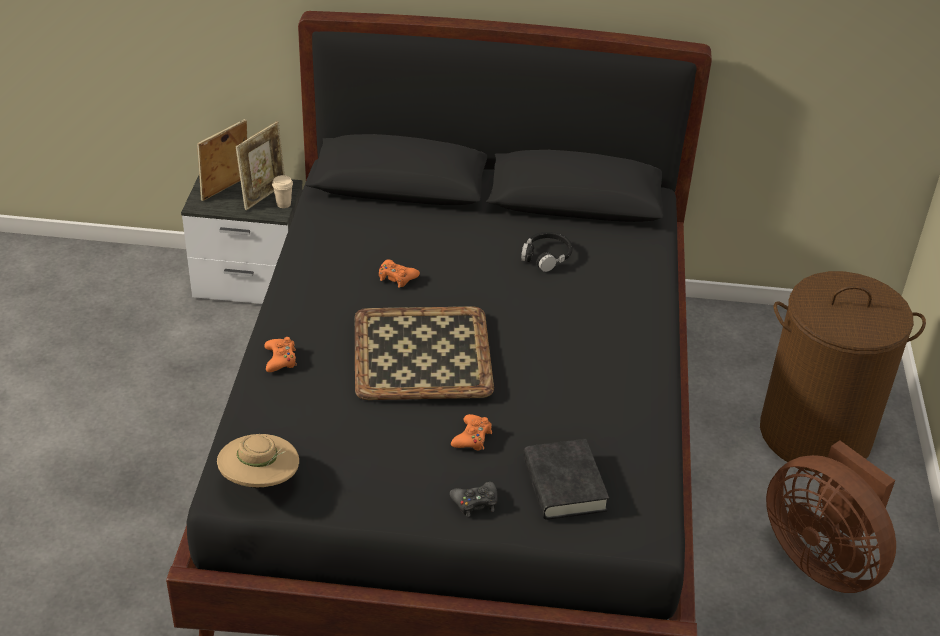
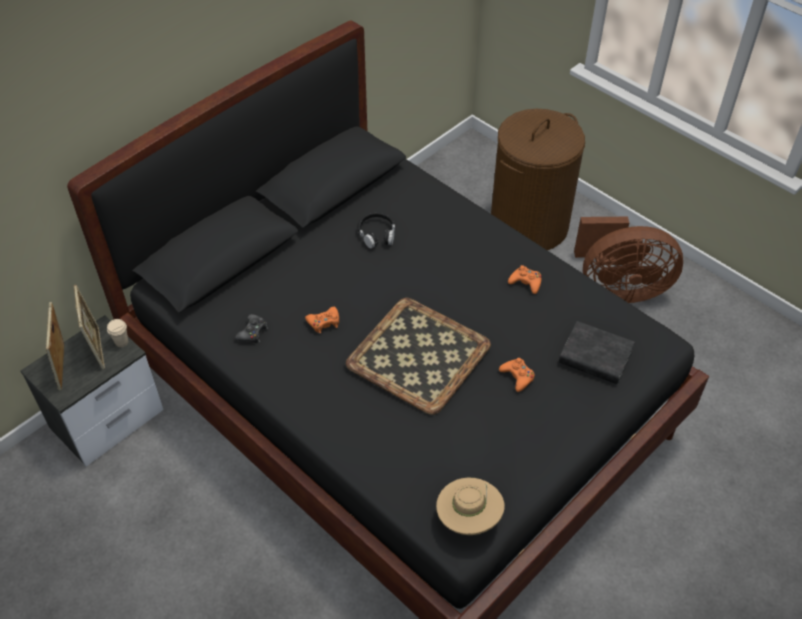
camera: 50 degrees left, 10 degrees up
orange game controller [264,337,297,372] -> orange game controller moved to [508,265,542,294]
black game controller [450,482,498,517] -> black game controller moved to [235,314,268,343]

